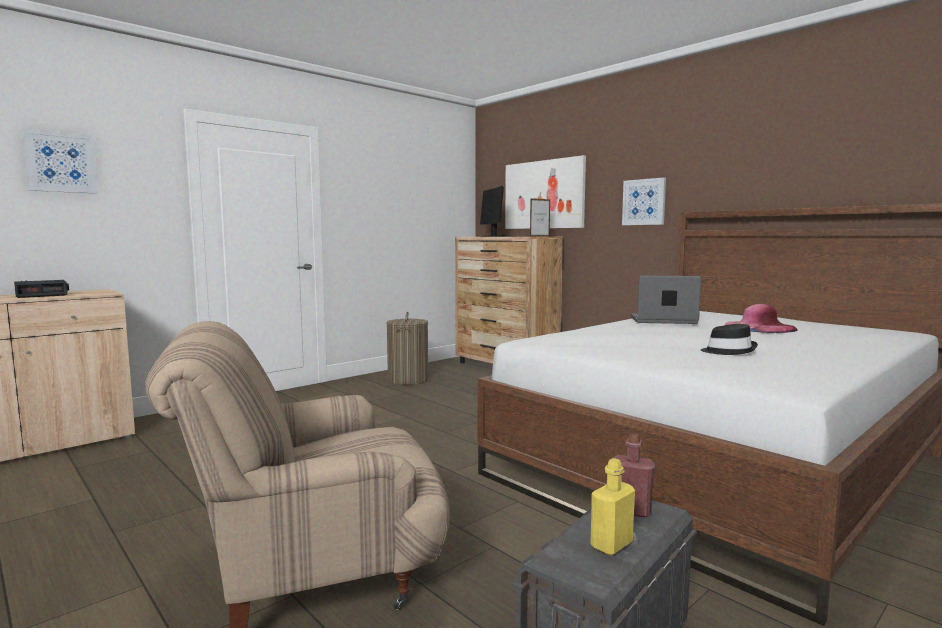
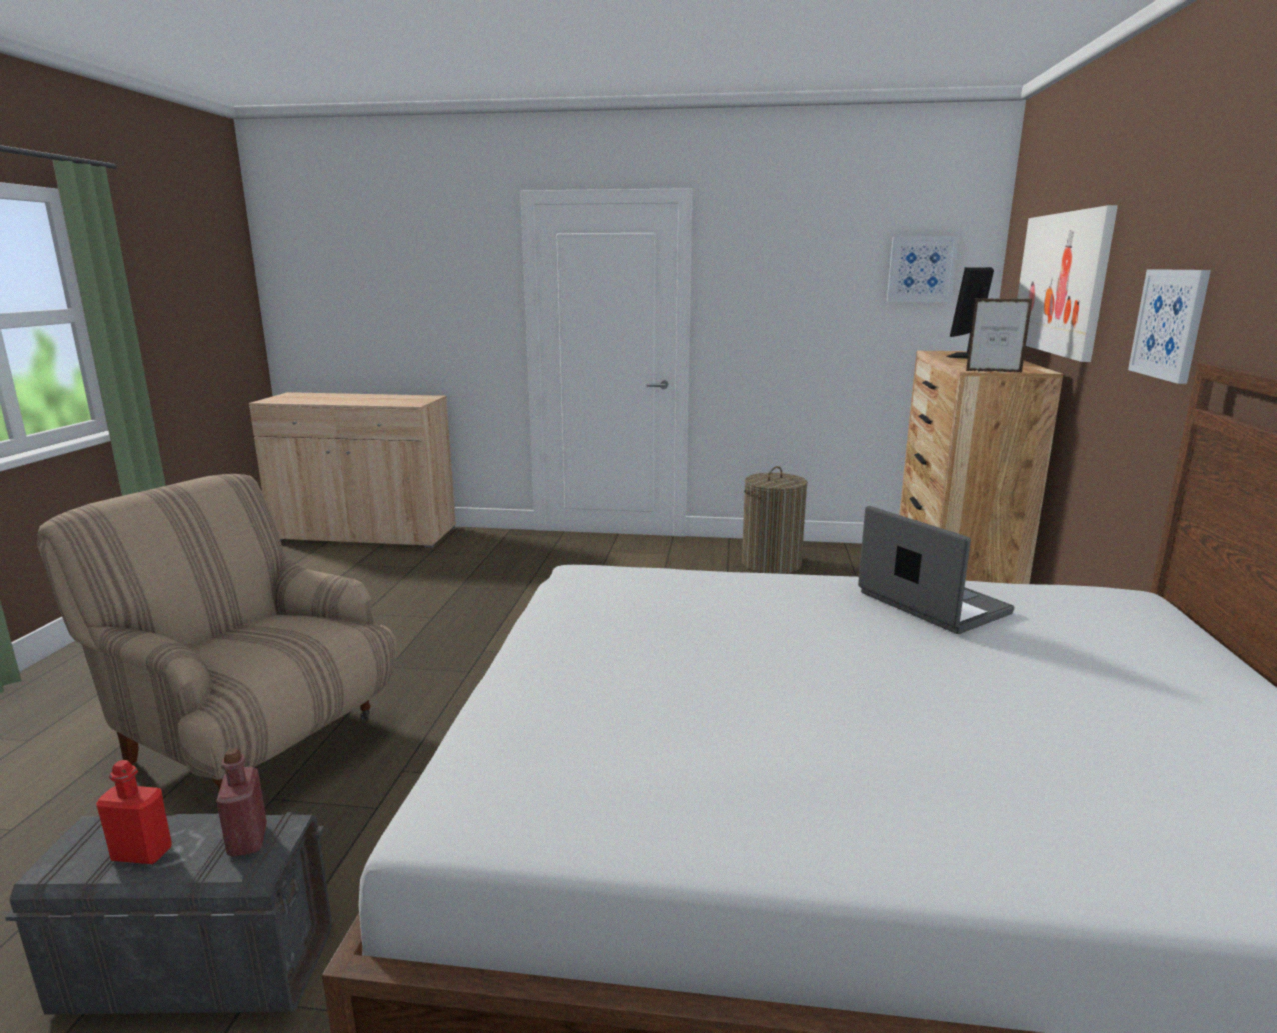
camera: 50 degrees right, 10 degrees up
alarm clock [14,280,69,298] -> none
picture [22,129,98,194] -> picture moved to [887,237,958,302]
yellow bottle [590,458,635,556] -> red bottle [96,760,172,864]
black hat [701,324,758,355] -> none
pink hat [725,304,798,333] -> none

